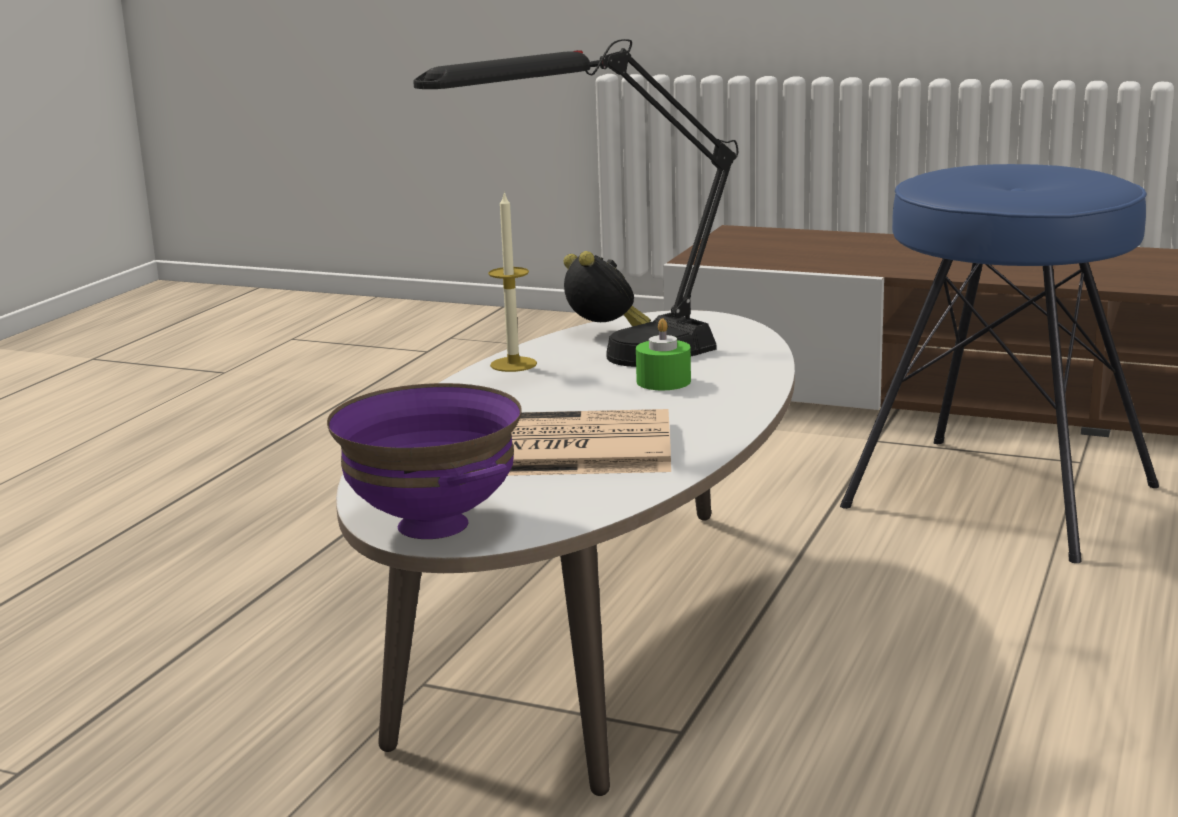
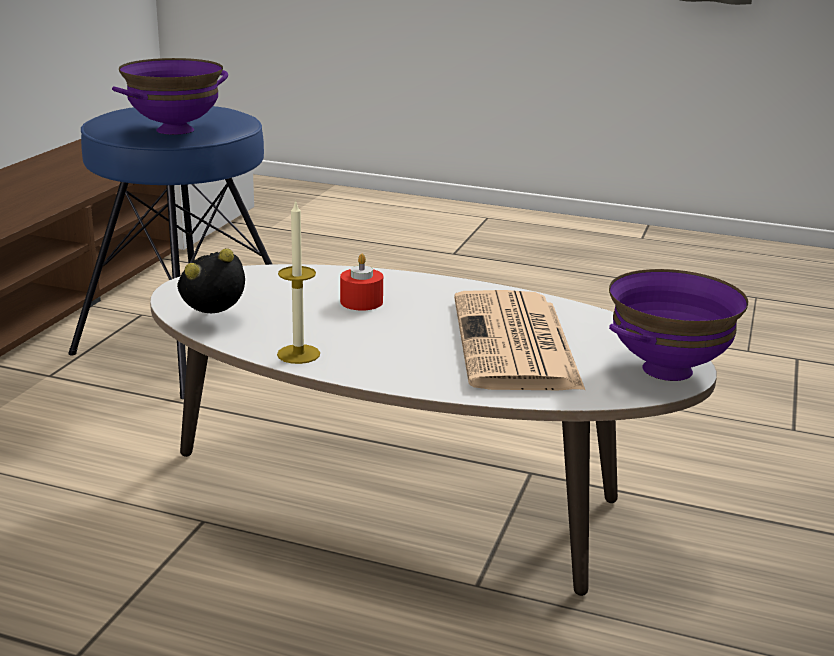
camera: 95 degrees left, 5 degrees up
black table lamp [413,39,738,367] -> none
green candle [636,319,691,390] -> red candle [340,254,383,311]
none -> purple bowl [112,58,228,135]

